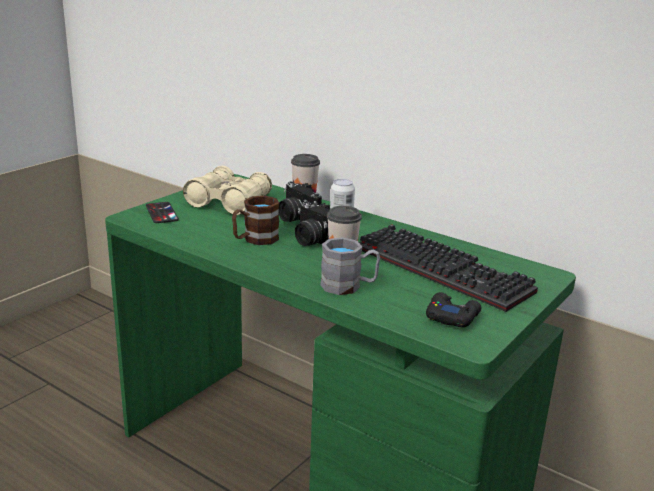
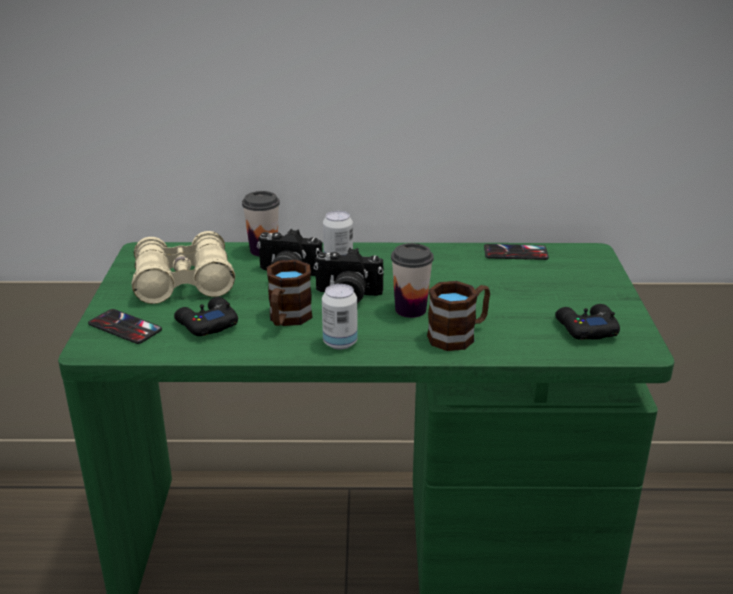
camera: 35 degrees left, 5 degrees up
grey mug [320,237,380,295] -> brown mug [427,281,490,351]
keyboard [359,224,538,312] -> none
none -> black game controller [174,297,238,336]
none -> can [322,284,358,350]
none -> phone [484,244,549,260]

